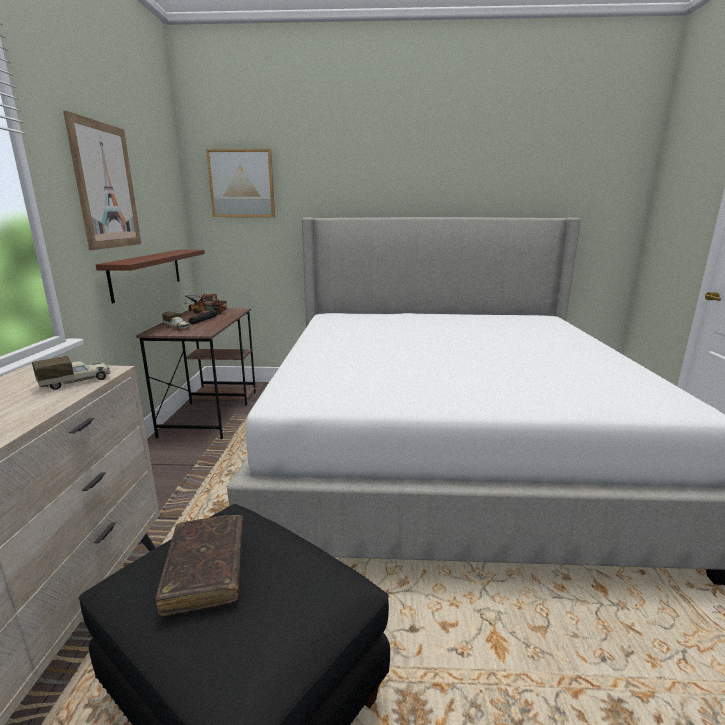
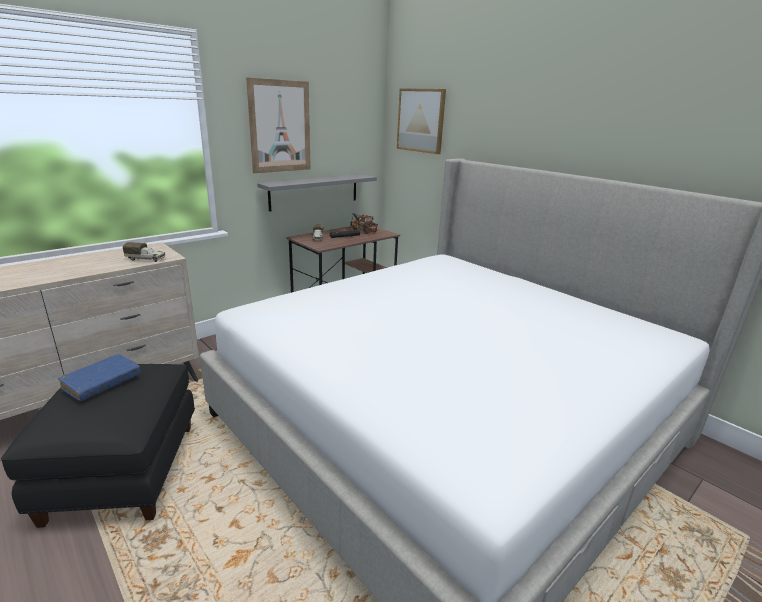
camera: 45 degrees right, 5 degrees up
brown shelf [96,250,205,303] -> grey shelf [257,174,377,211]
brown book [155,515,244,616] -> blue book [58,354,141,401]

